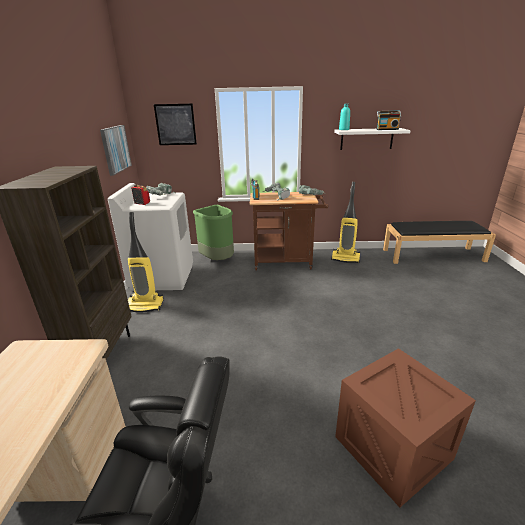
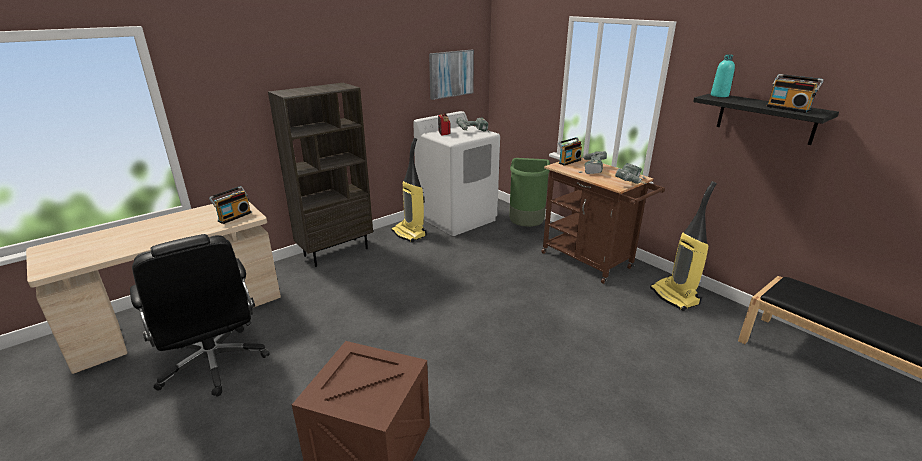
camera: 50 degrees right, 0 degrees up
picture [154,104,197,145] -> none
white shelf [334,128,410,150] -> black shelf [693,93,839,145]
none -> radio [209,186,252,224]

